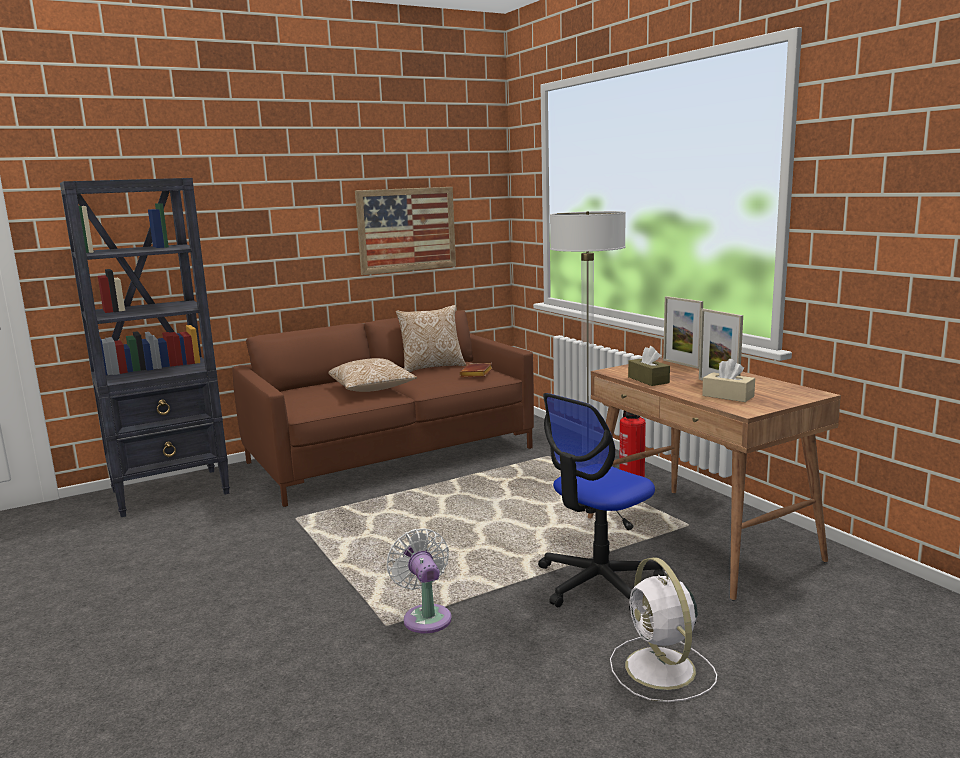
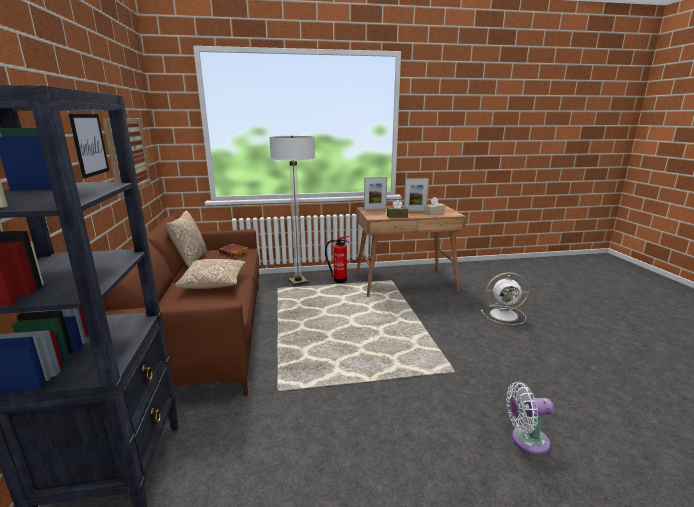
camera: 70 degrees left, 5 degrees up
white fan [387,528,452,634] -> white fan moved to [506,381,554,455]
office chair [538,393,664,612] -> none
none -> picture [68,114,109,179]

